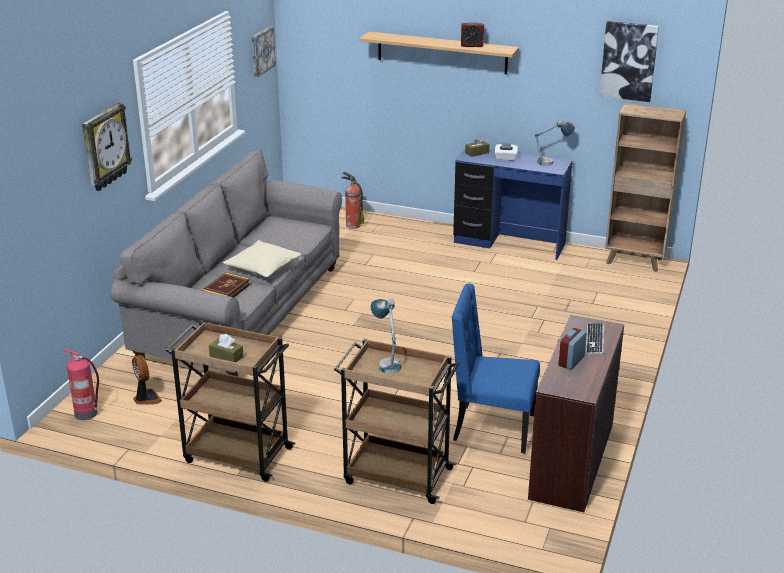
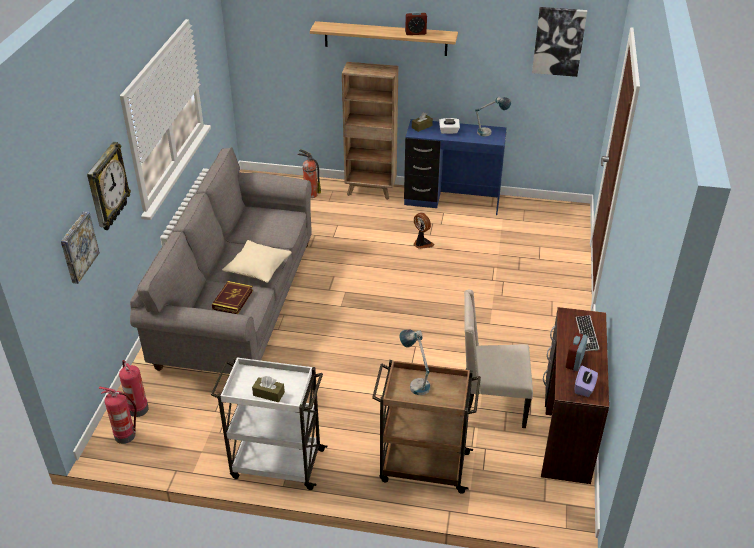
camera: 10 degrees left, 10 degrees up
fan [132,355,162,404] -> fan moved to [413,213,434,249]
brown cart [166,321,296,482] -> white cart [211,357,328,490]
picture [252,26,276,77] -> picture moved to [61,211,100,284]
blue chair [452,283,540,453] -> beige chair [464,290,533,428]
brown bookcase [605,103,686,272] -> brown bookcase moved to [342,62,398,200]
none -> fire extinguisher [119,360,149,417]
none -> purple tissue box [575,366,598,397]

